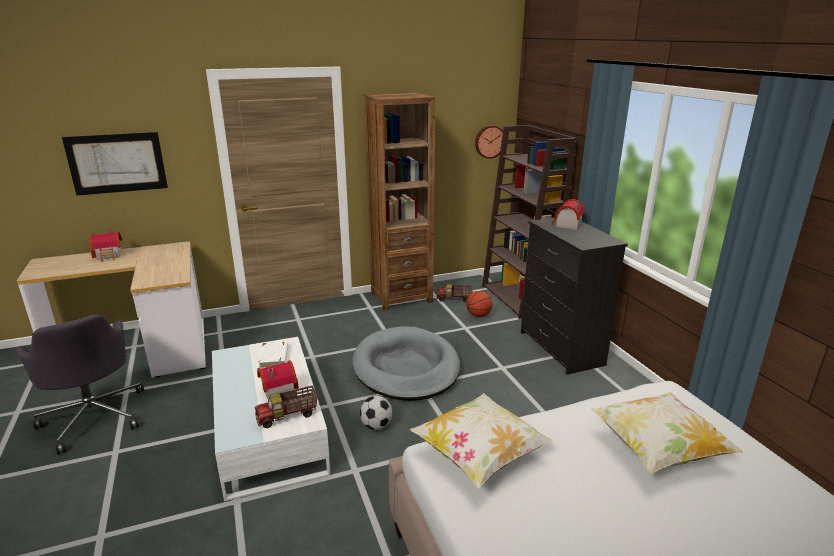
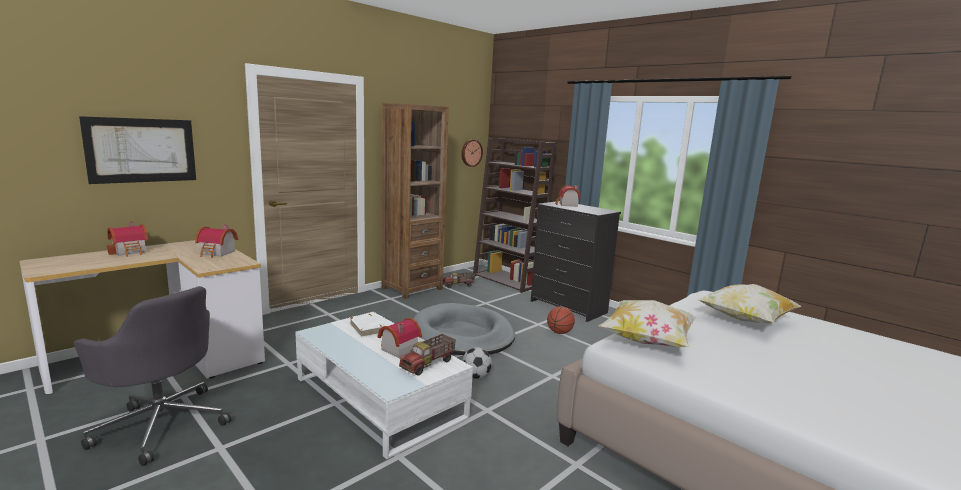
camera: 25 degrees left, 10 degrees down
basketball [466,291,492,317] -> basketball moved to [547,307,575,334]
none -> toy house [195,224,238,258]

